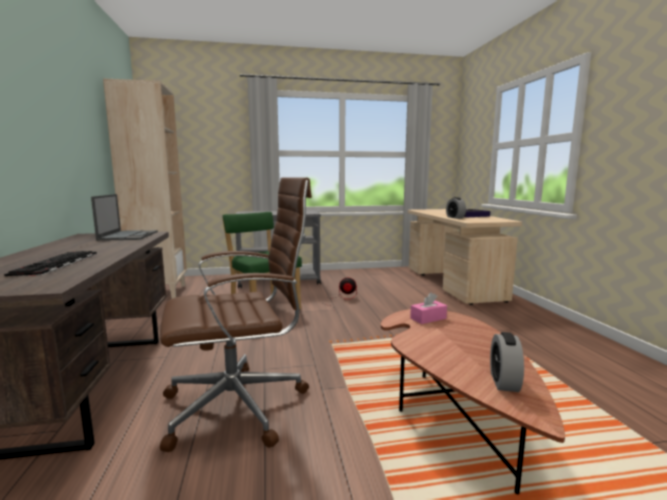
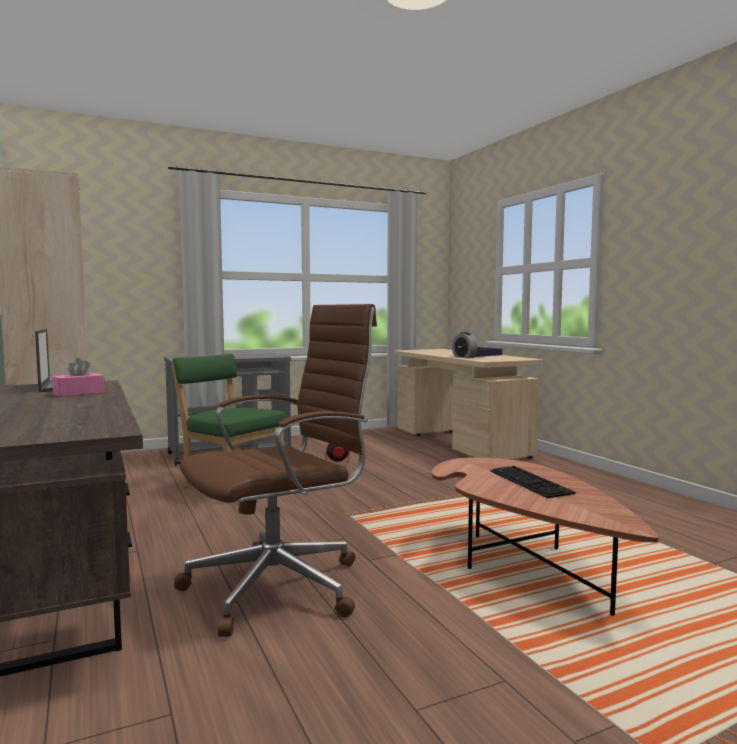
camera: 15 degrees left, 5 degrees down
keyboard [4,251,97,276] -> keyboard moved to [491,466,576,498]
pink tissue box [410,292,447,324] -> pink tissue box moved to [52,358,104,397]
alarm clock [490,332,524,392] -> none

